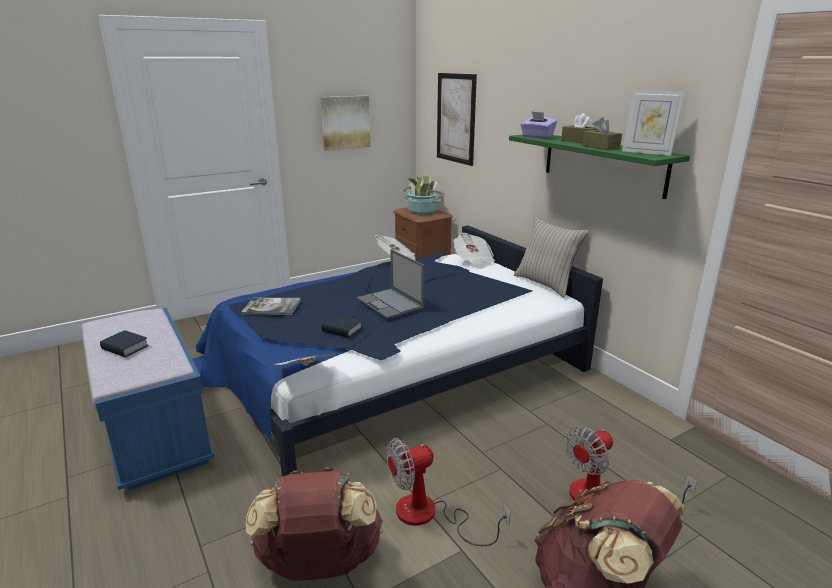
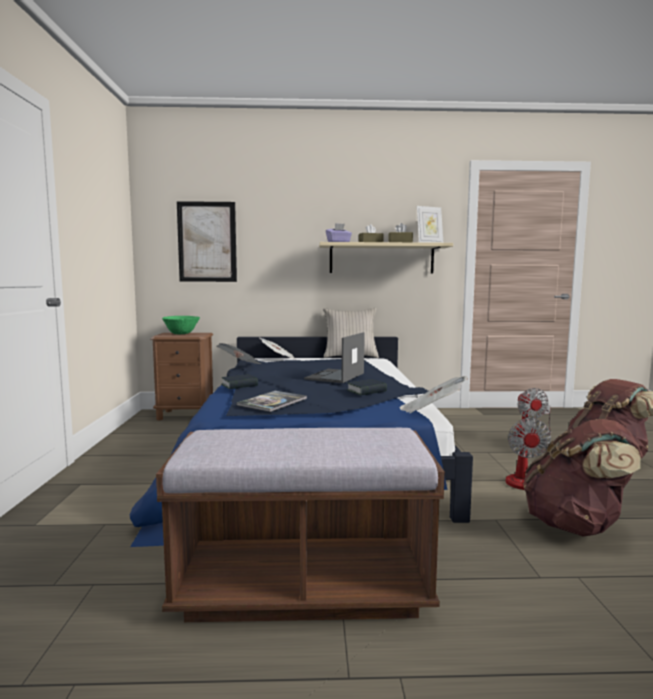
camera: 60 degrees left, 15 degrees down
blue bench [81,308,215,490] -> brown bench [156,428,445,622]
book [100,330,149,357] -> book moved to [221,374,258,389]
picture [320,96,370,151] -> none
laptop [357,249,425,319] -> laptop turned 120 degrees clockwise [304,332,365,383]
potted plant [401,176,443,215] -> green bowl [162,316,200,334]
green shelf [509,135,690,199] -> beige shelf [319,242,453,273]

